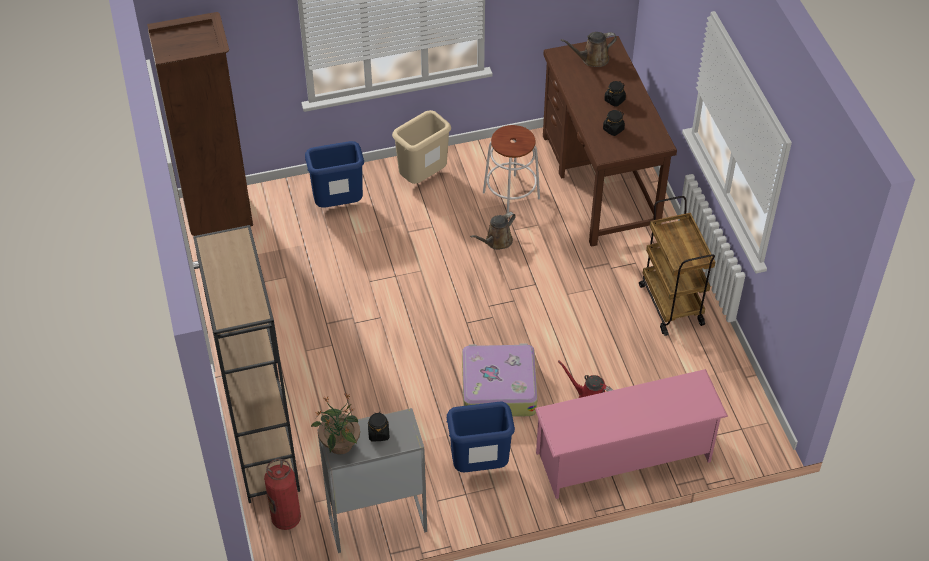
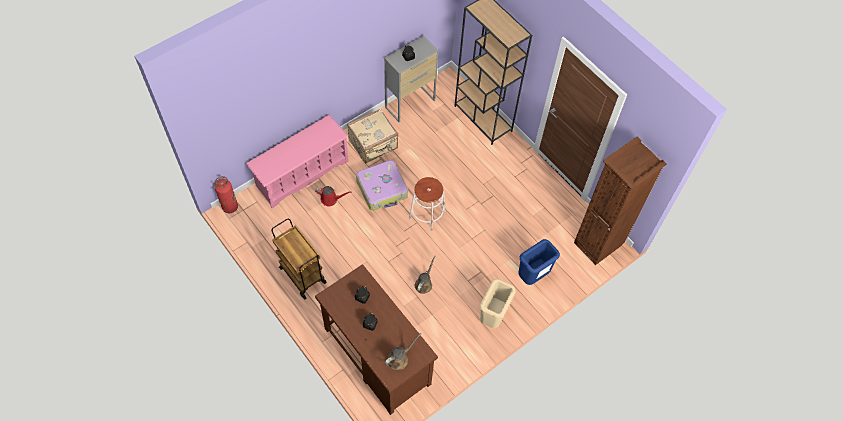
camera: 155 degrees right, 10 degrees up
fire extinguisher [264,459,301,530] -> fire extinguisher moved to [215,176,238,213]
potted plant [311,393,360,454] -> none
blue trash can [447,402,515,472] -> beige suitcase [347,109,398,164]
white stool [483,125,540,213] -> white stool moved to [409,177,445,231]

